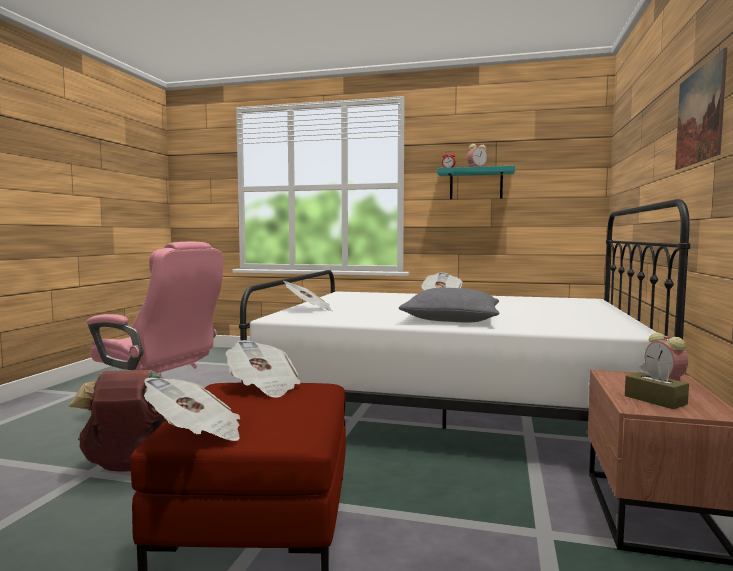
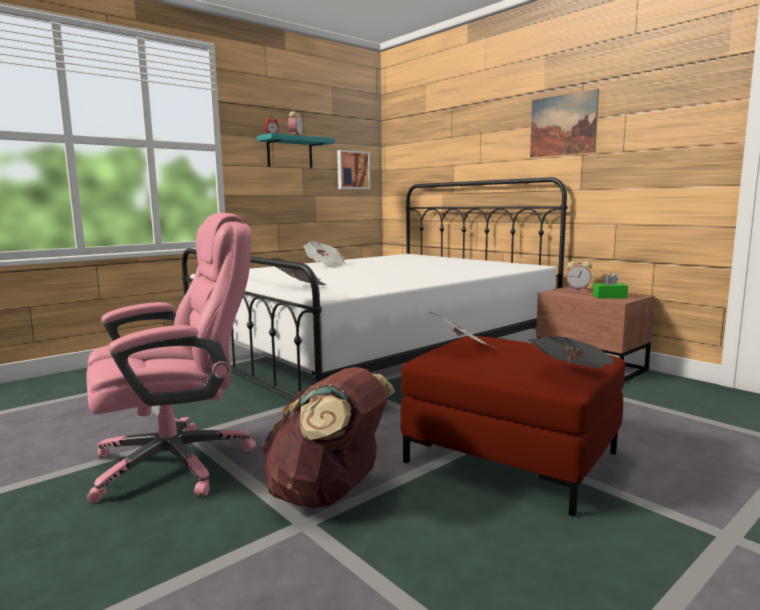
camera: 55 degrees left, 5 degrees up
grey pillow [399,288,499,323] -> none
brown tissue box [625,359,689,409] -> green tissue box [593,273,628,298]
none -> picture [337,150,370,189]

